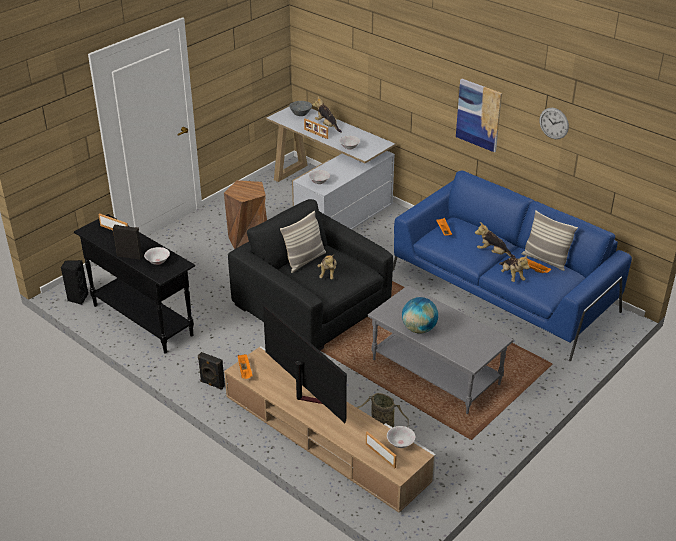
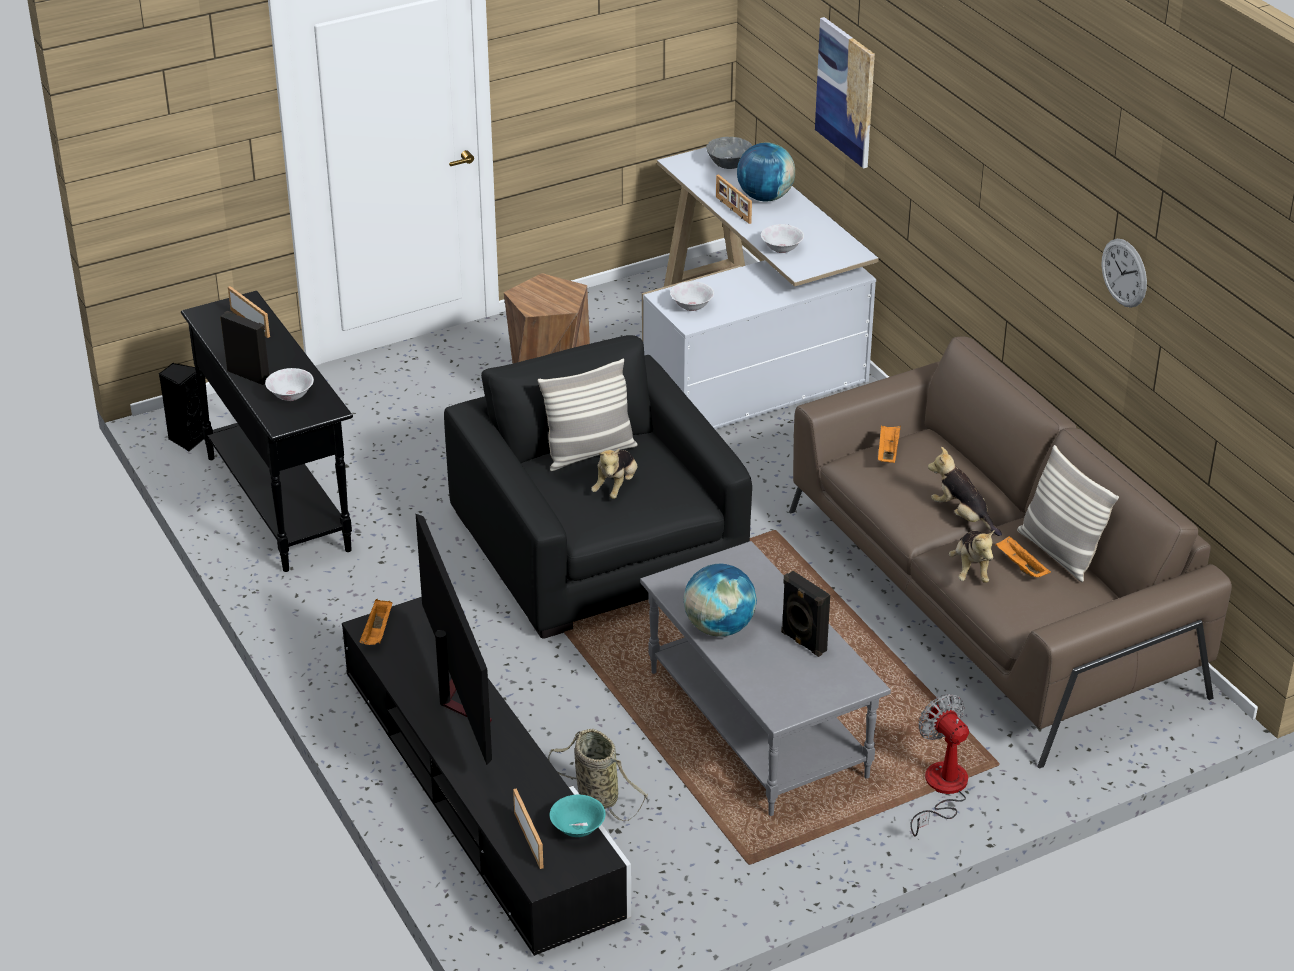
camera: 20 degrees right, 0 degrees up
black speaker [198,352,225,390] -> black speaker moved to [781,571,830,657]
beige tv stand [224,346,436,513] -> black tv stand [342,597,631,956]
plush toy [312,96,342,133] -> globe [737,142,795,201]
white bowl [387,426,415,448] -> turquoise bowl [550,795,606,837]
blue sofa [393,171,632,361] -> brown sofa [789,336,1232,768]
picture [456,79,502,153] -> picture moved to [815,17,875,169]
none -> fan [910,694,969,837]

